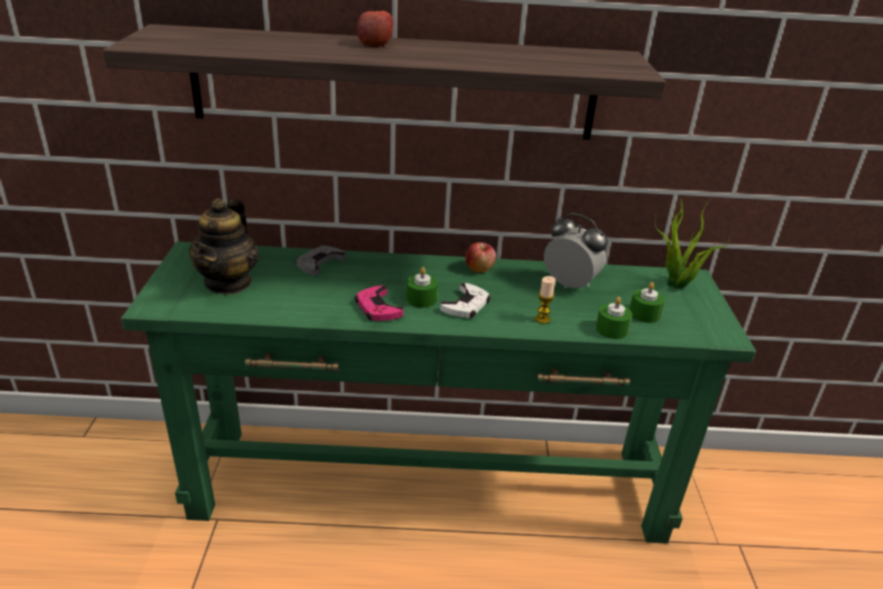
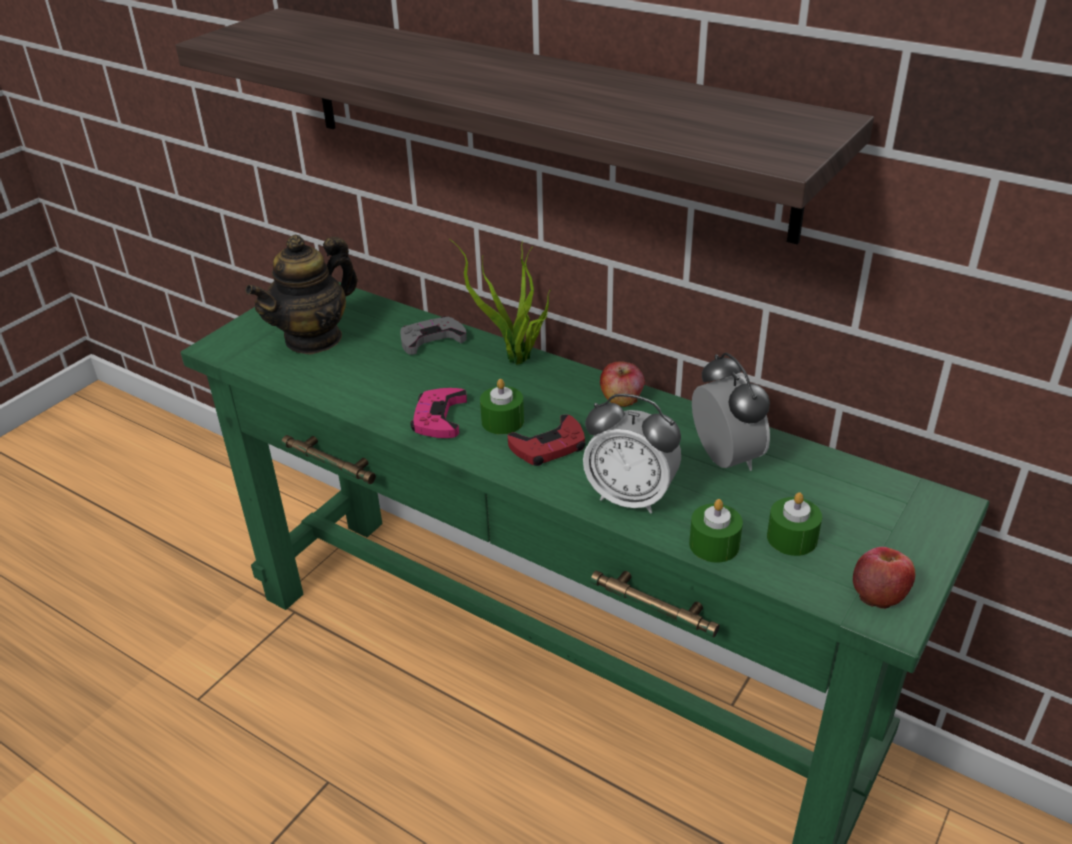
camera: 35 degrees right, 5 degrees up
apple [357,11,393,48] -> apple moved to [853,547,915,609]
white game controller [440,283,490,318] -> red game controller [508,415,586,466]
candle [535,276,555,324] -> alarm clock [583,394,681,514]
potted plant [655,199,730,289] -> potted plant moved to [449,238,551,365]

